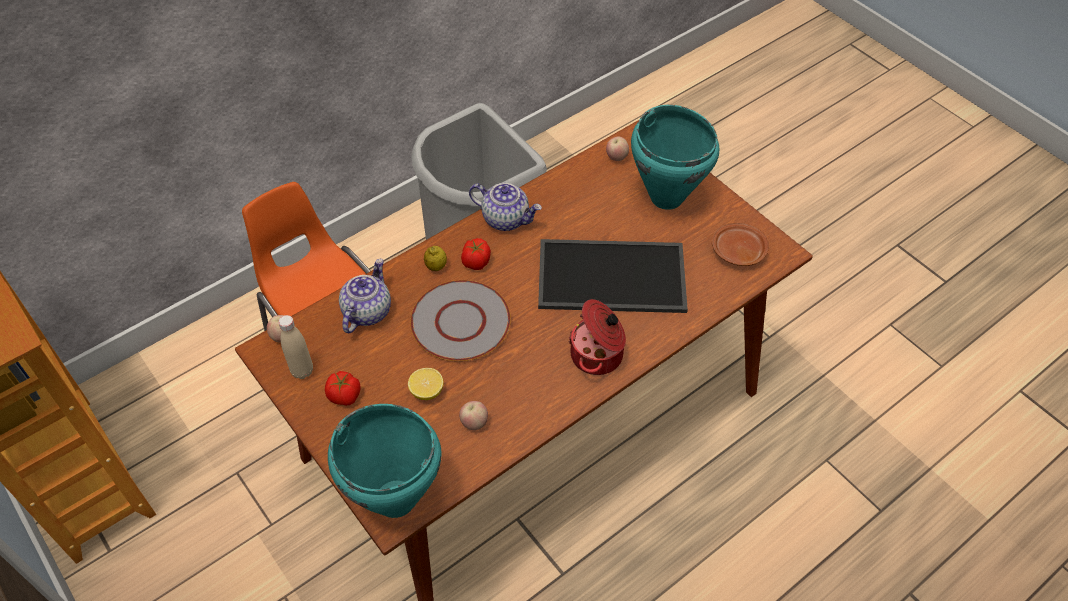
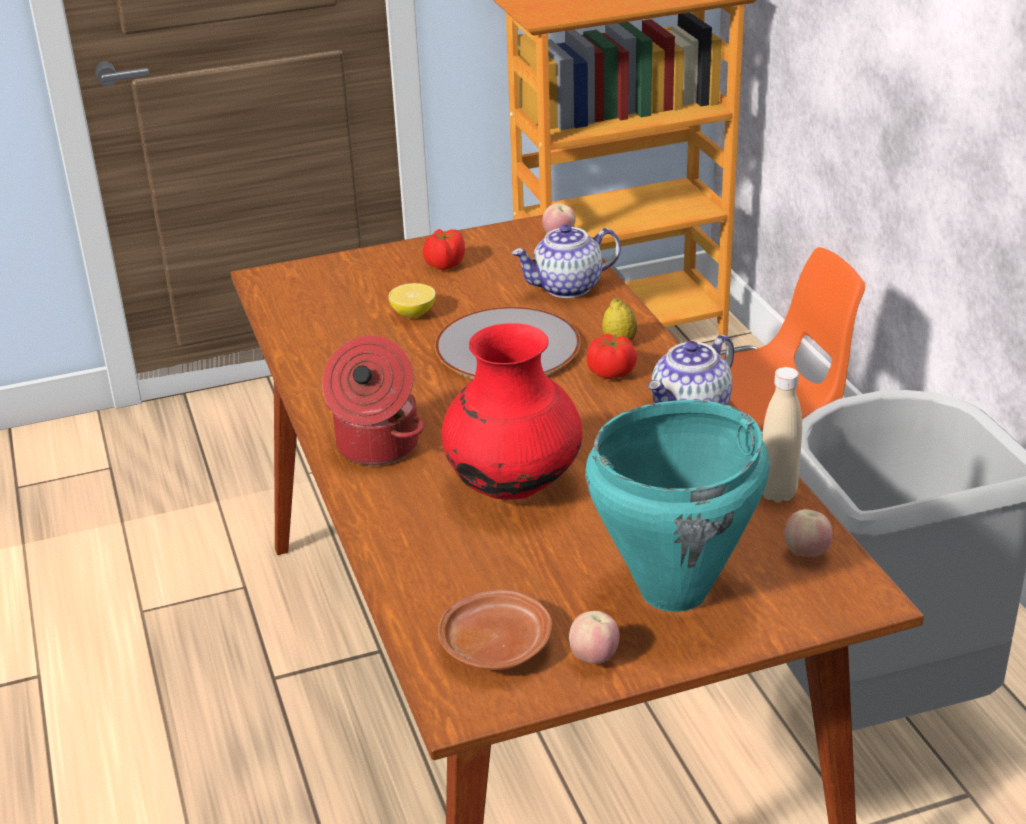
camera: 110 degrees right, 20 degrees down
beige bottle [278,315,313,379] -> beige bottle moved to [762,367,802,502]
turquoise cooking pot [328,404,442,518] -> none
teapot [339,258,391,333] -> teapot turned 120 degrees clockwise [511,224,621,298]
apple [459,401,488,430] -> apple moved to [569,611,620,664]
tray [538,239,688,313] -> red vase [442,323,583,500]

